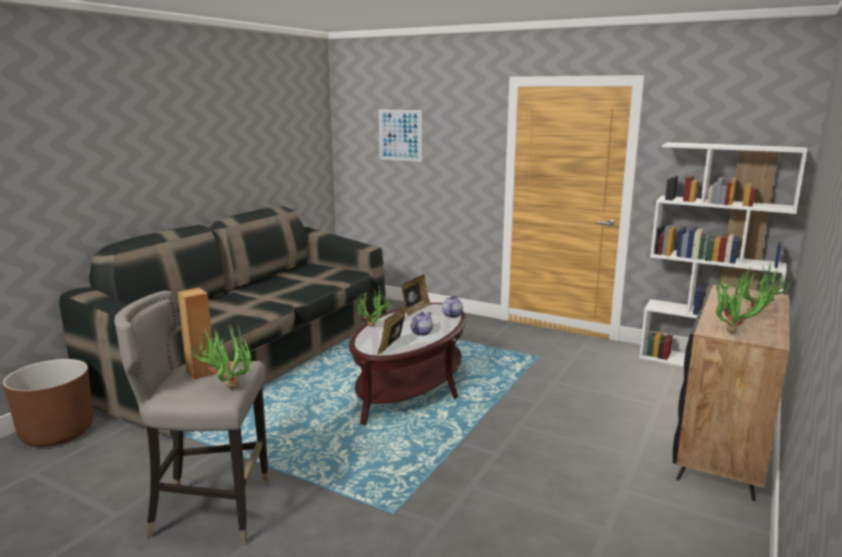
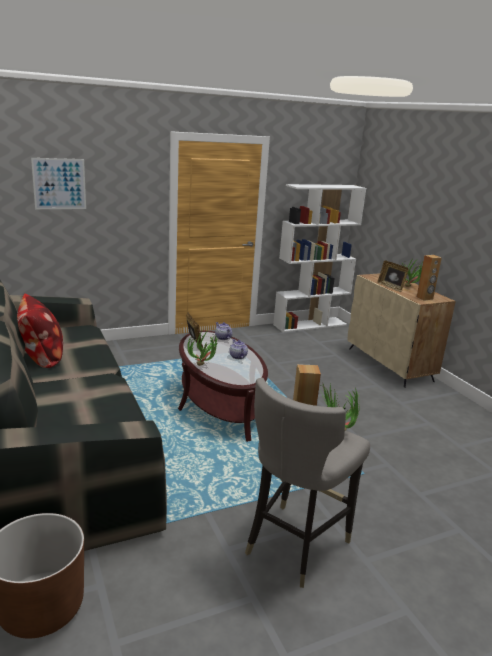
camera: 55 degrees left, 5 degrees up
picture frame [377,305,406,354] -> picture frame moved to [377,260,408,292]
black cabinet [673,285,789,501] -> beige cabinet [347,273,456,388]
potted plant [715,274,772,334] -> brown speaker [417,255,442,301]
none -> pillow [17,294,63,368]

